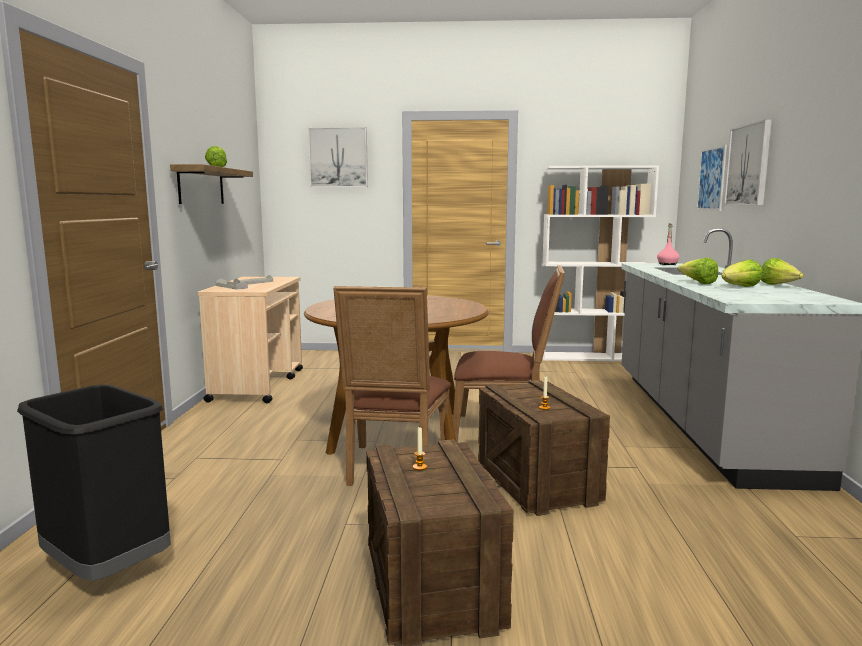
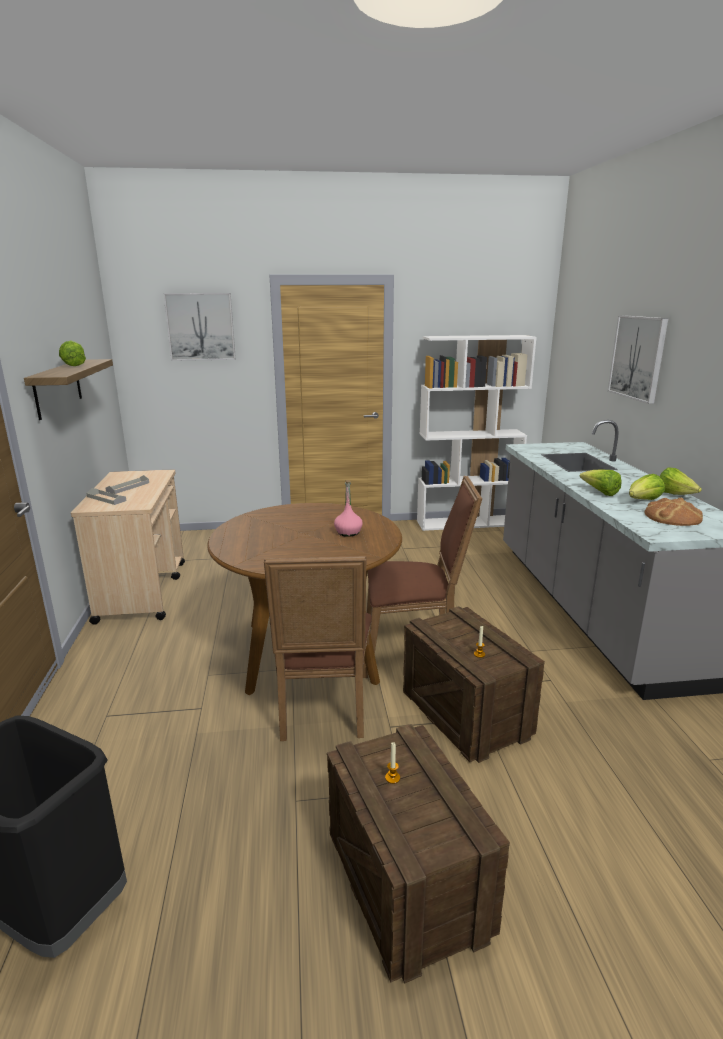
camera: 10 degrees left, 10 degrees up
pink bottle [657,223,680,265] -> pink bottle moved to [334,480,363,537]
picture [697,145,727,211] -> none
none -> bread [645,498,703,526]

